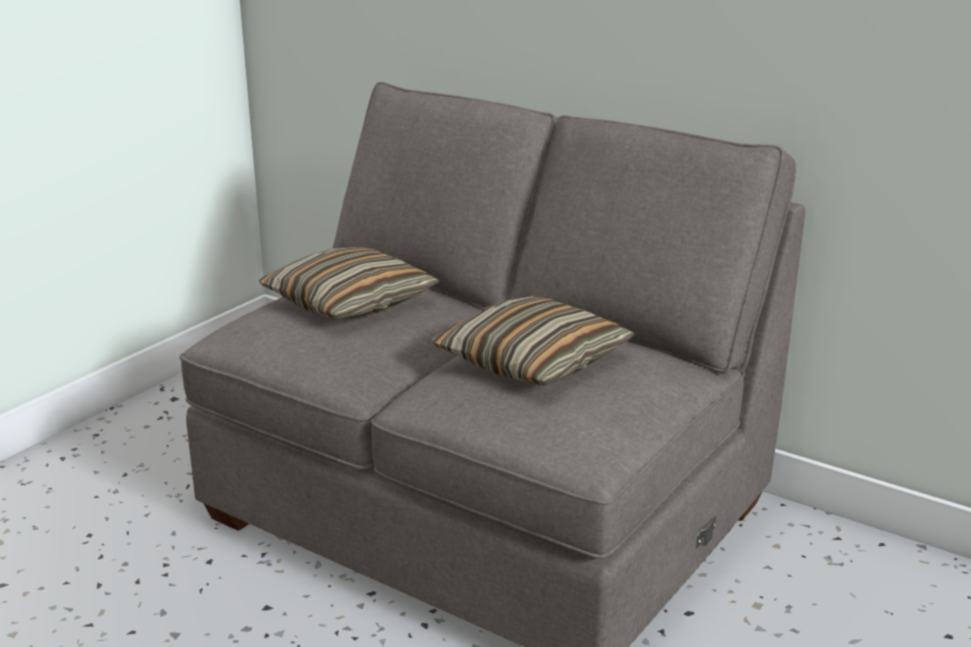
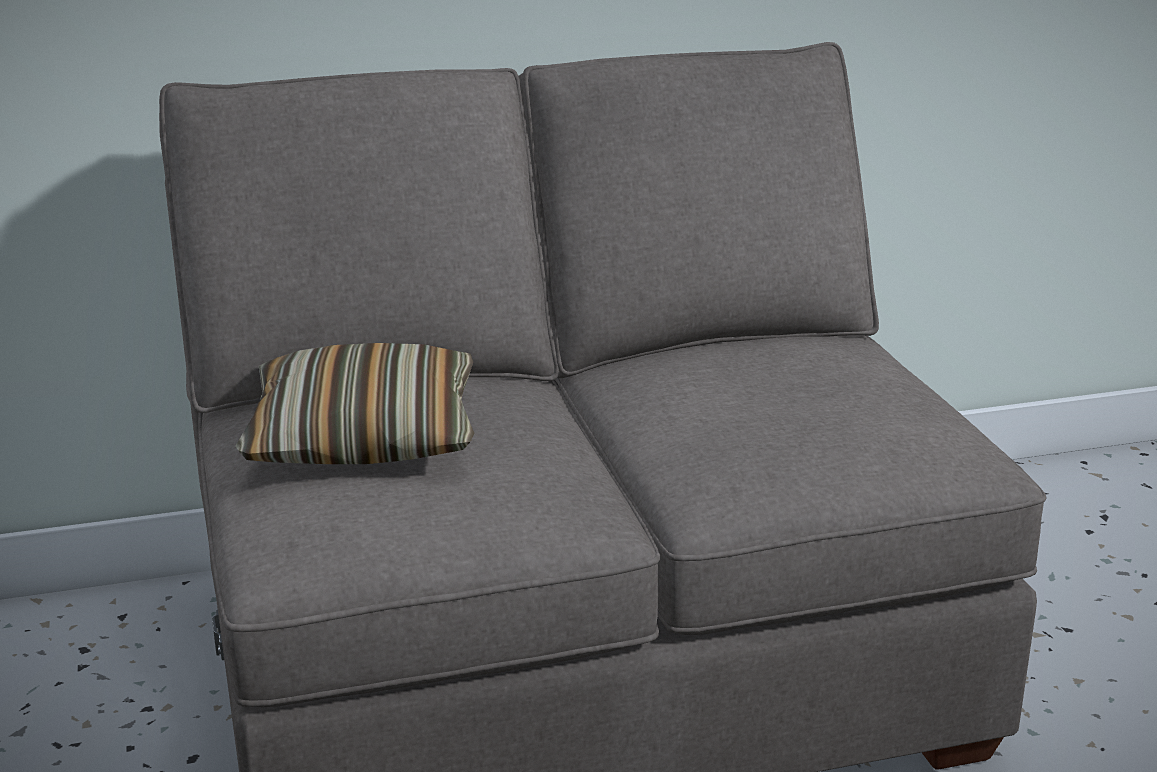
camera: 50 degrees left, 0 degrees up
pillow [432,296,635,386] -> none

